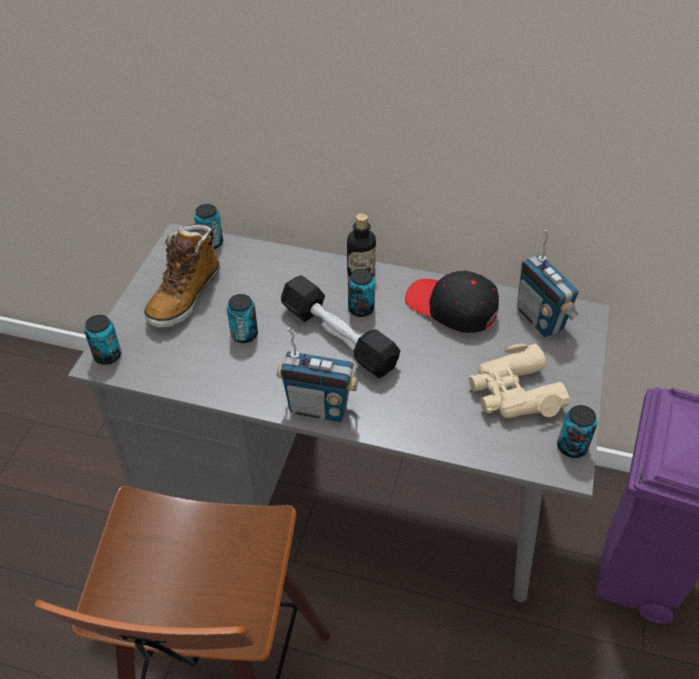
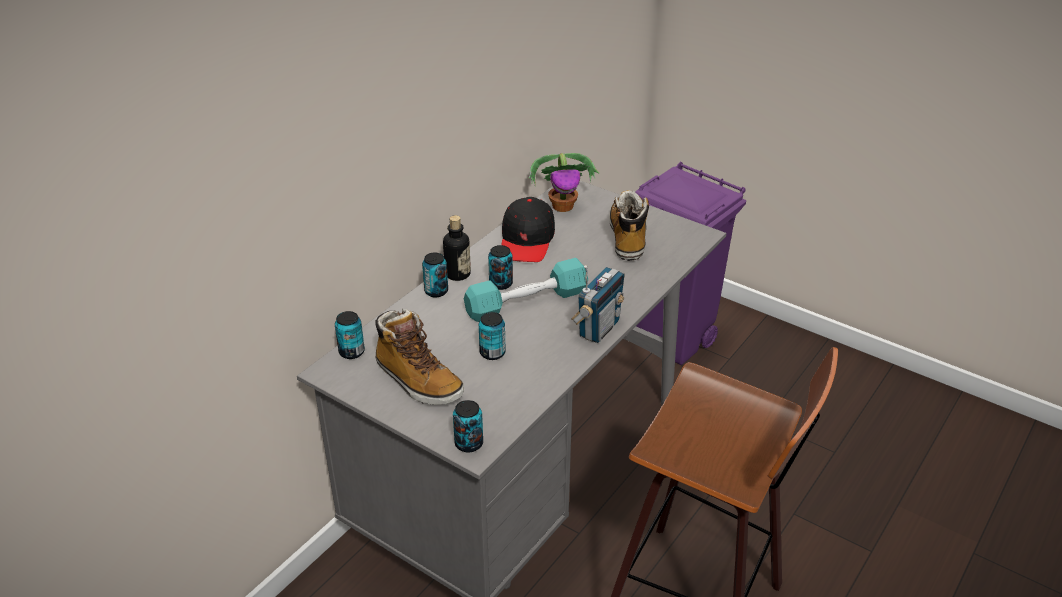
camera: 70 degrees left, 10 degrees down
black dumbbell [281,275,400,378] -> turquoise dumbbell [464,258,588,322]
black cap [405,271,499,333] -> black cap turned 45 degrees counterclockwise [502,197,555,262]
beige binoculars [469,343,571,418] -> boot [609,190,649,261]
radio [517,230,579,337] -> potted plant [529,153,599,212]
can [557,405,597,458] -> can moved to [422,252,448,297]

